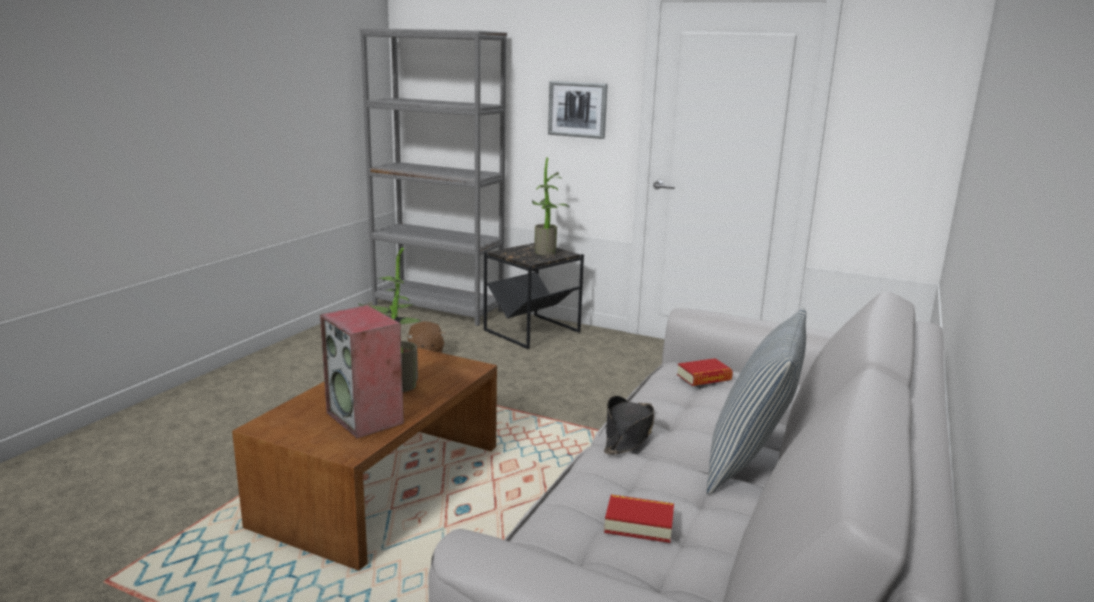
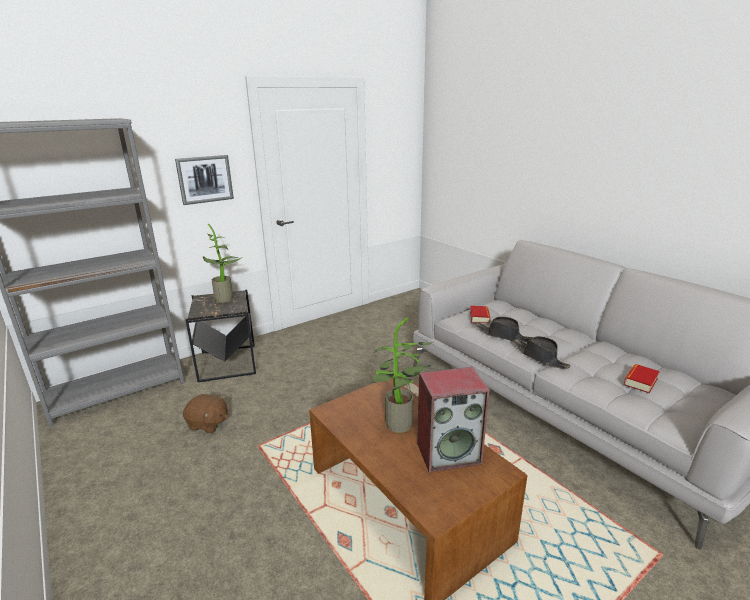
camera: 60 degrees left, 5 degrees up
pillow [707,308,806,494] -> none
none -> black hat [476,317,533,342]

